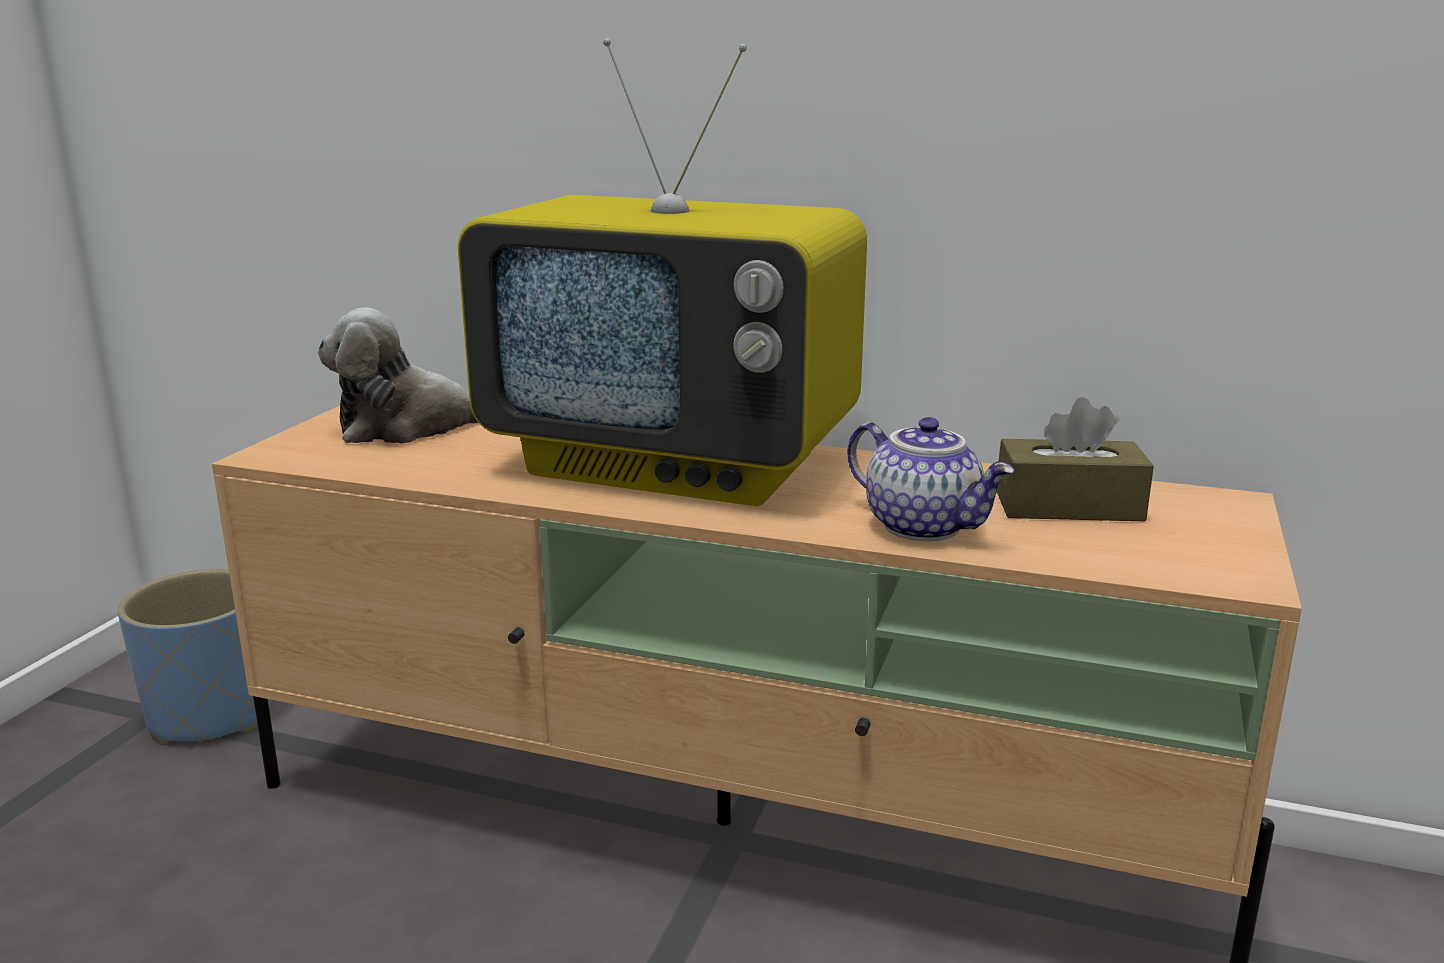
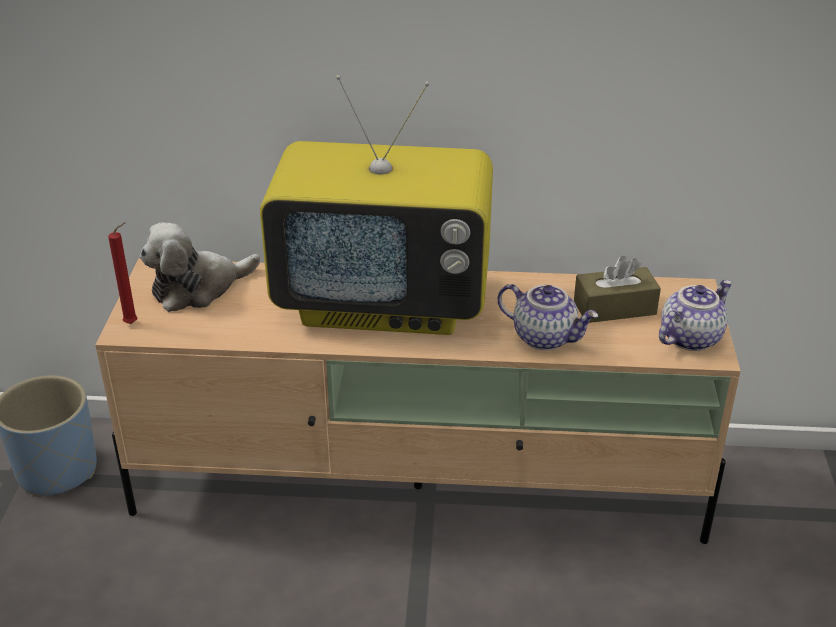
camera: 15 degrees left, 15 degrees up
none -> red candle [108,222,137,324]
none -> teapot [659,280,732,351]

